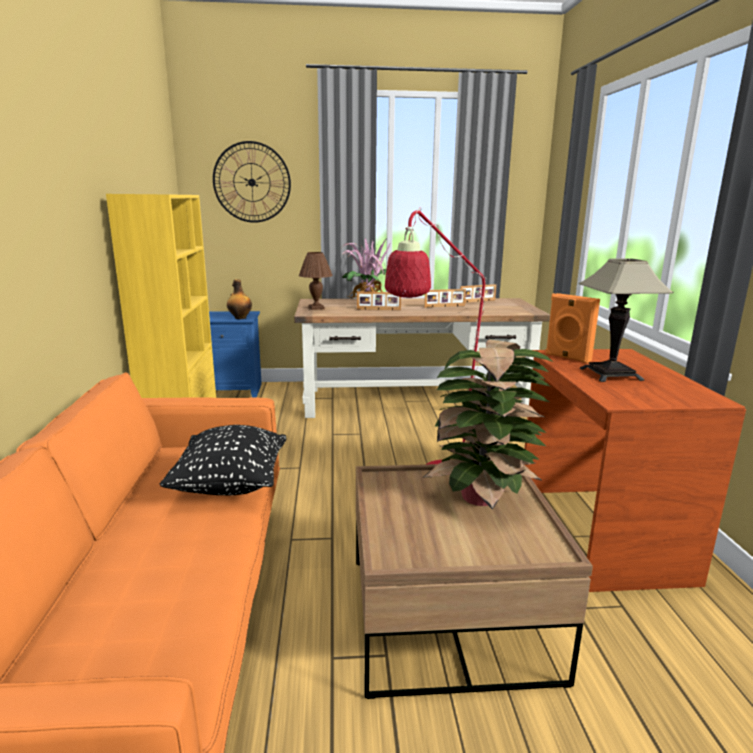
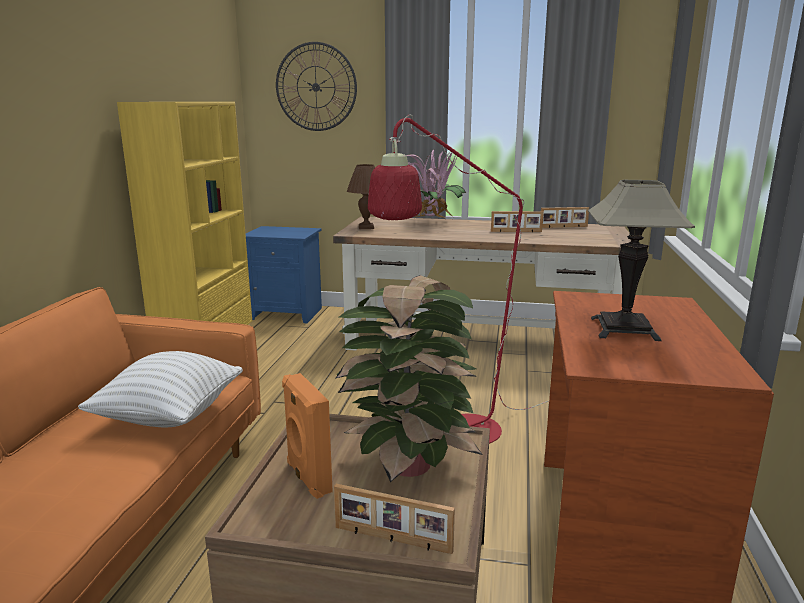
camera: 15 degrees right, 0 degrees up
black pillow [160,425,286,495] -> white pillow [78,351,243,427]
bottle [227,279,252,319] -> none
picture frame [357,291,401,310] -> picture frame moved to [334,484,455,554]
orange speaker [545,293,600,363] -> orange speaker moved to [282,373,333,499]

